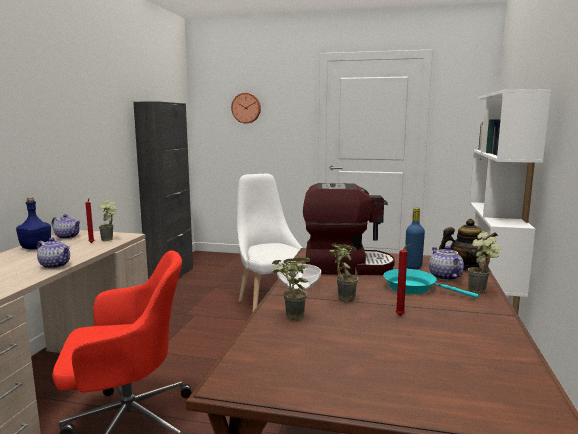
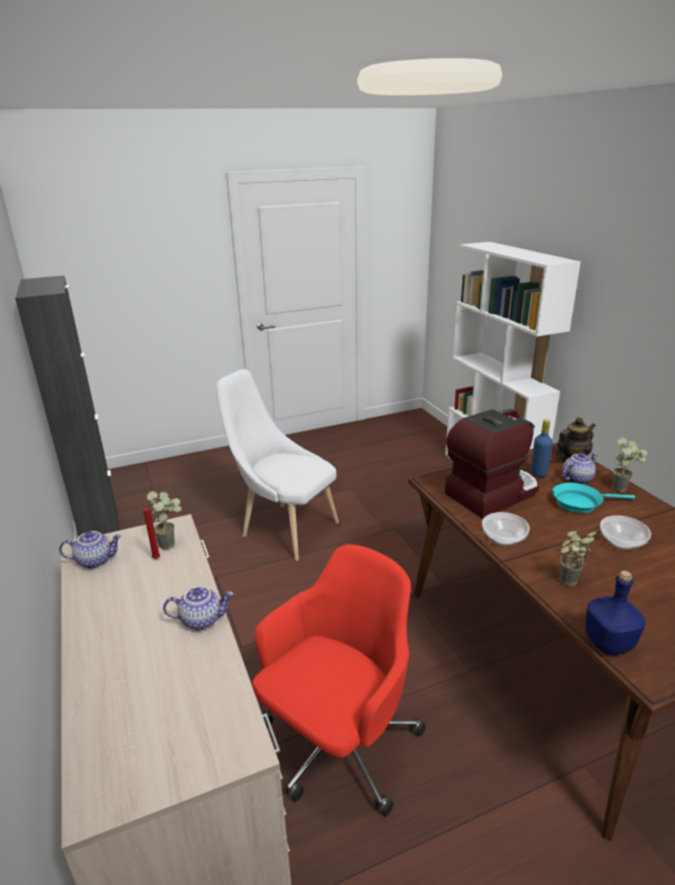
camera: 35 degrees left, 15 degrees up
blue bottle [16,197,51,249] -> blue bottle moved to [586,570,646,655]
wall clock [231,93,261,123] -> none
potted plant [330,243,358,303] -> none
red candle [396,243,412,316] -> bowl [600,515,651,550]
teapot [429,246,464,281] -> teapot turned 105 degrees clockwise [562,453,597,484]

